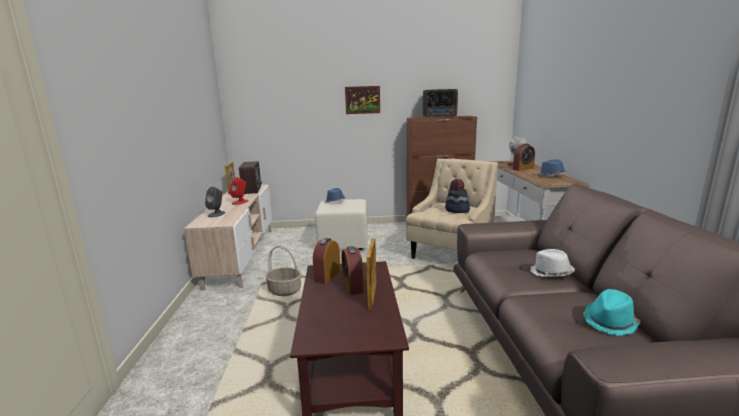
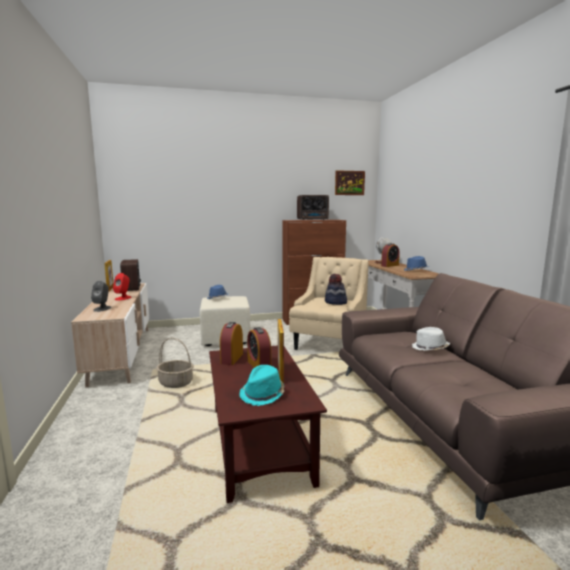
camera: 10 degrees left, 5 degrees down
picture [345,86,380,114] -> picture moved to [335,170,365,195]
turquoise hat [583,289,641,336] -> turquoise hat moved to [239,365,284,406]

